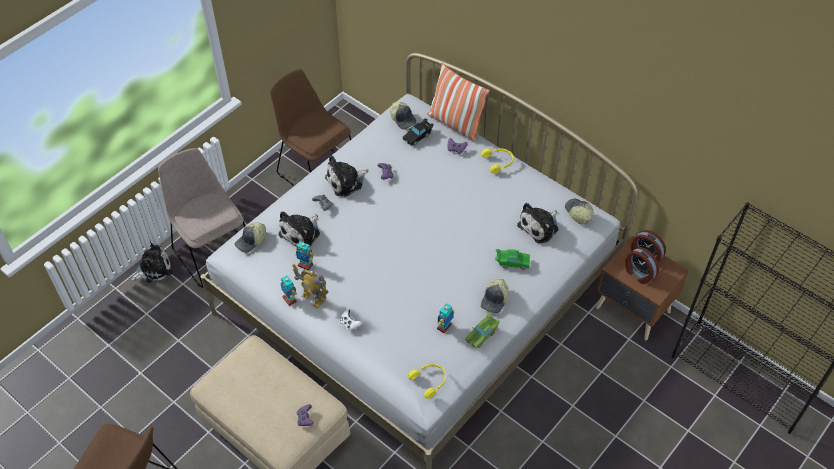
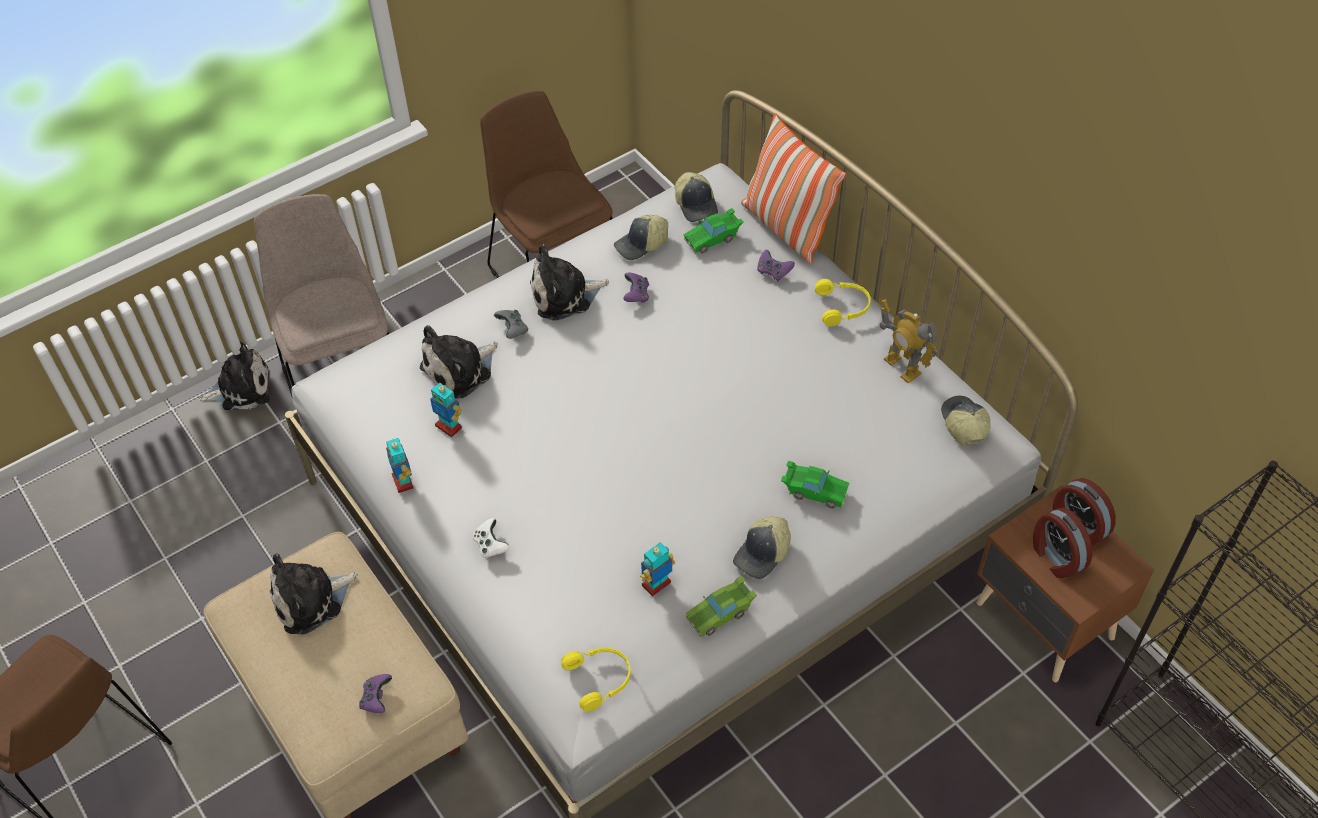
camera: 15 degrees right, 0 degrees up
cap [235,223,266,253] -> cap moved to [614,215,668,260]
toy robot [292,264,329,309] -> toy robot moved to [880,299,938,384]
black toy car [402,118,434,147] -> green toy car [683,208,743,254]
plush toy [517,203,558,243] -> plush toy moved to [270,554,357,634]

